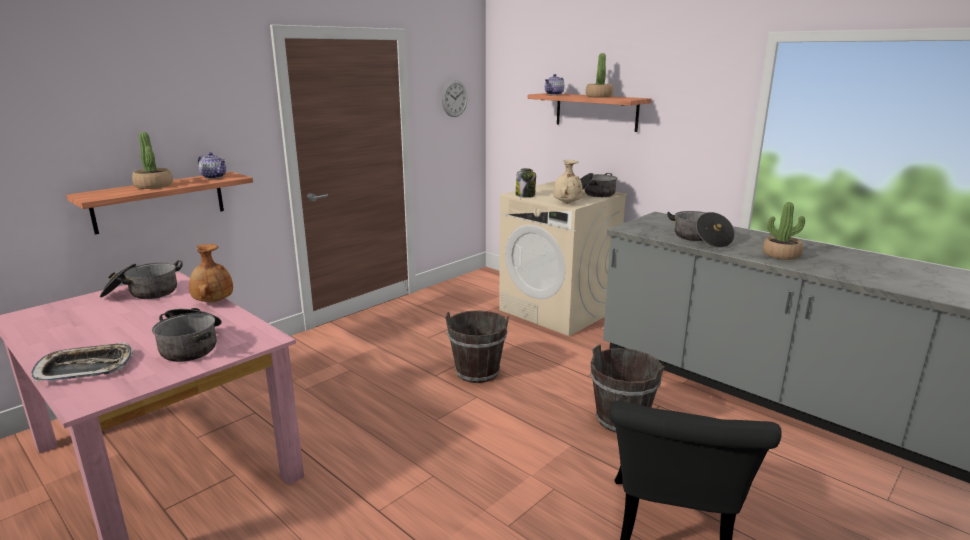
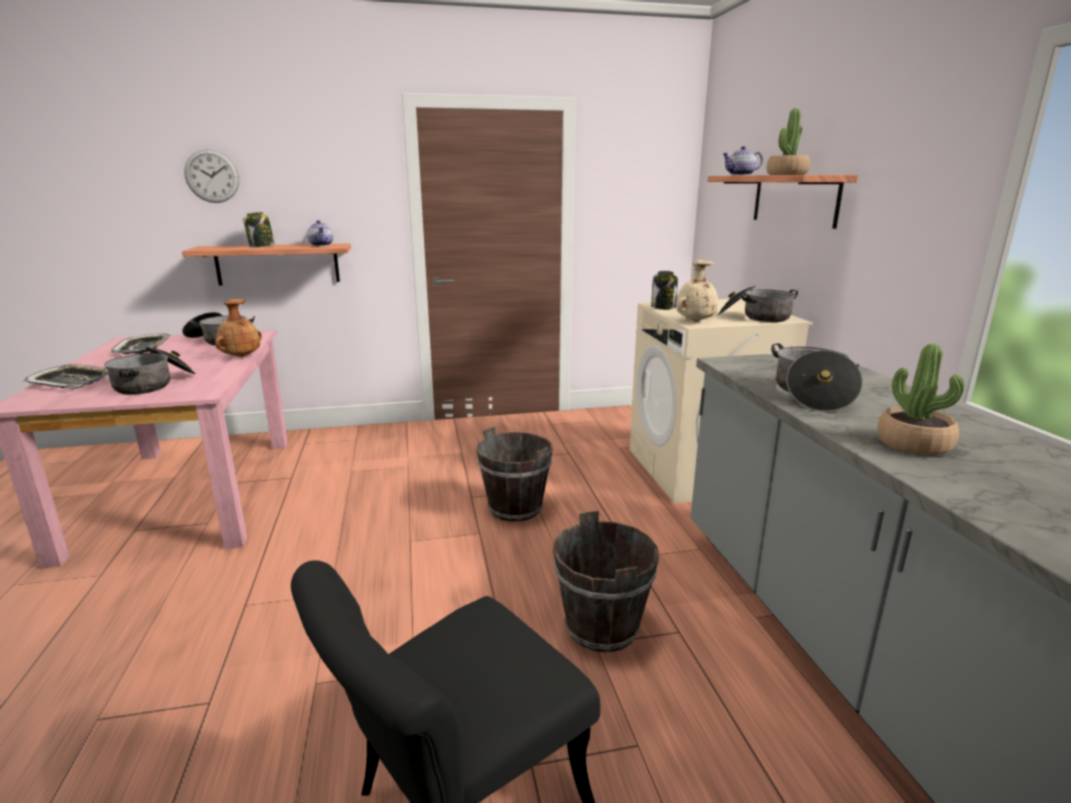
camera: 35 degrees right, 0 degrees up
potted plant [132,132,173,189] -> jar [243,212,275,248]
wall clock [442,80,468,117] -> wall clock moved to [184,149,239,203]
none -> tray [111,333,171,354]

